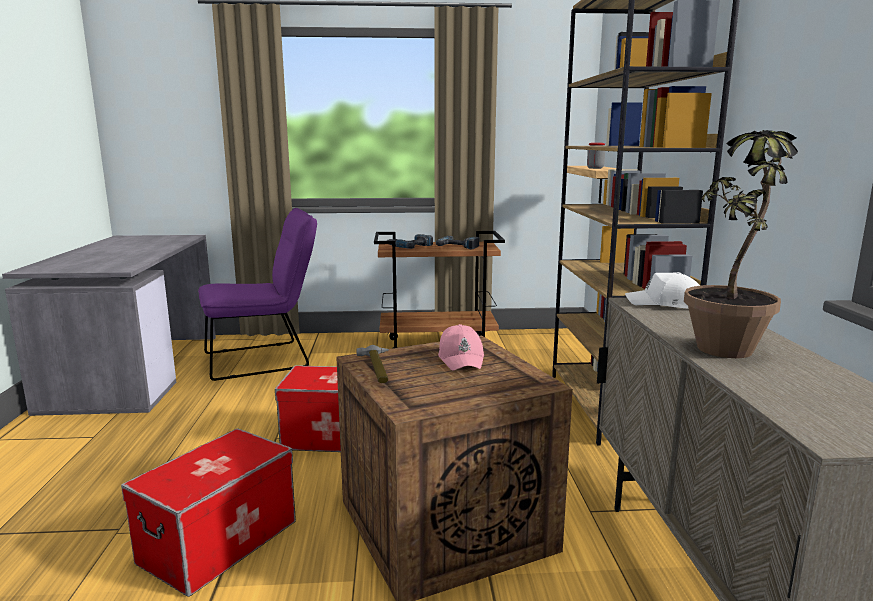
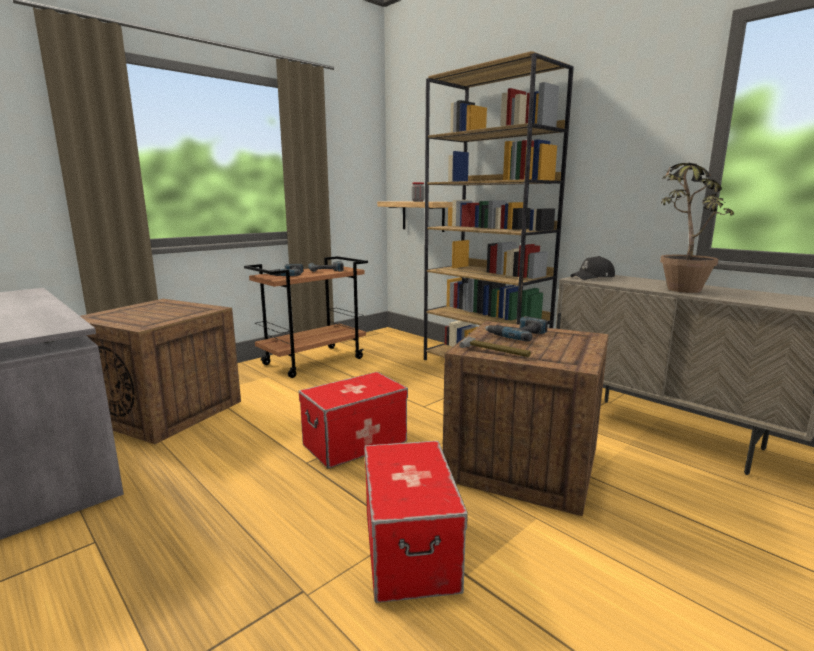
camera: 40 degrees left, 0 degrees up
purple chair [198,208,317,381] -> crate [80,299,241,444]
pink cap [438,324,484,371] -> power drill [484,316,548,342]
white cap [625,272,700,309] -> black cap [571,256,615,280]

